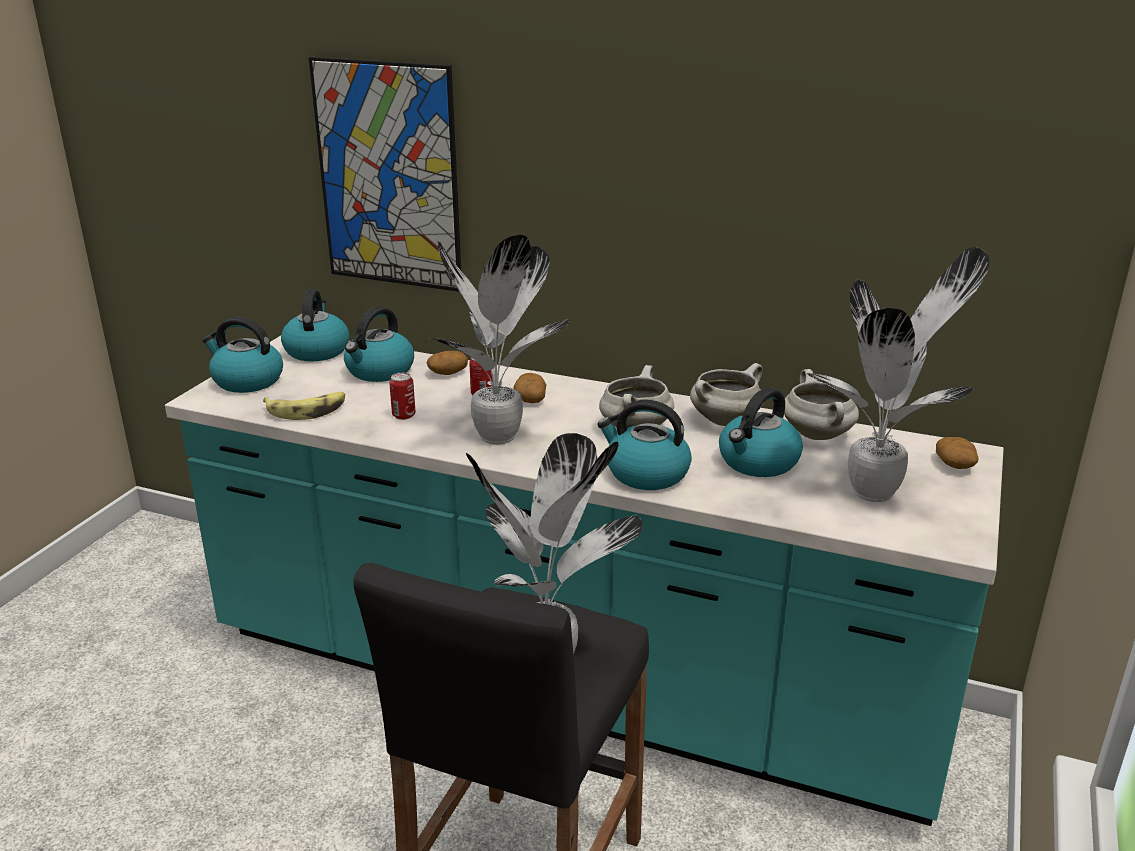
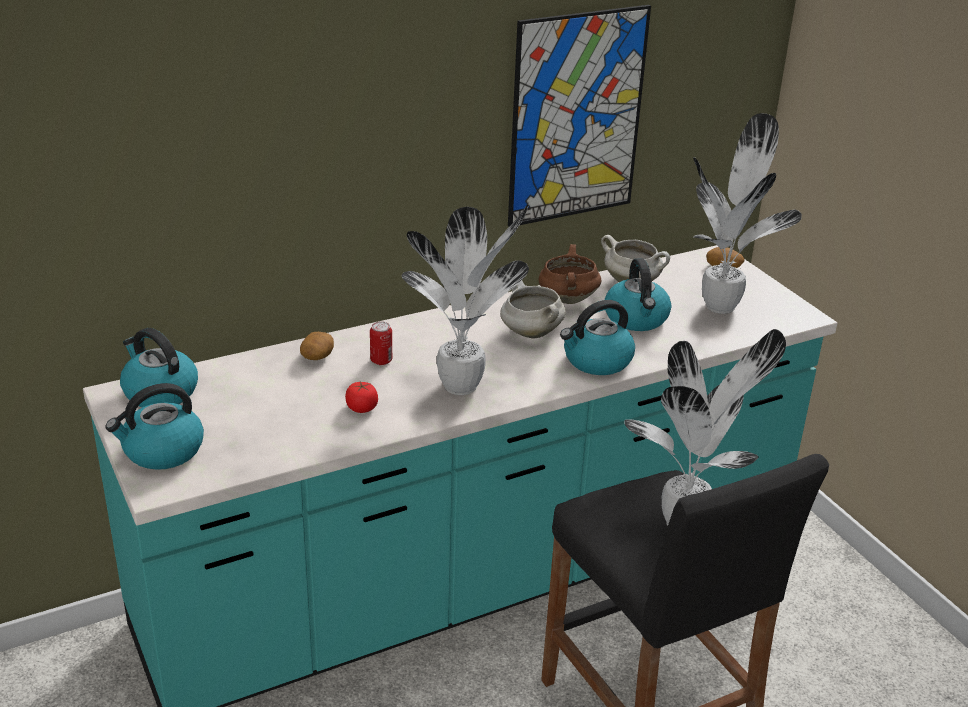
camera: 50 degrees left, 5 degrees up
banana [263,392,345,420] -> none
picture [309,57,461,292] -> picture moved to [508,5,651,227]
kettle [344,307,414,382] -> none
can [389,373,416,420] -> tomato [345,382,378,413]
potato [513,373,546,403] -> none
white cooking pot [690,363,764,426] -> brown cooking pot [539,244,601,304]

